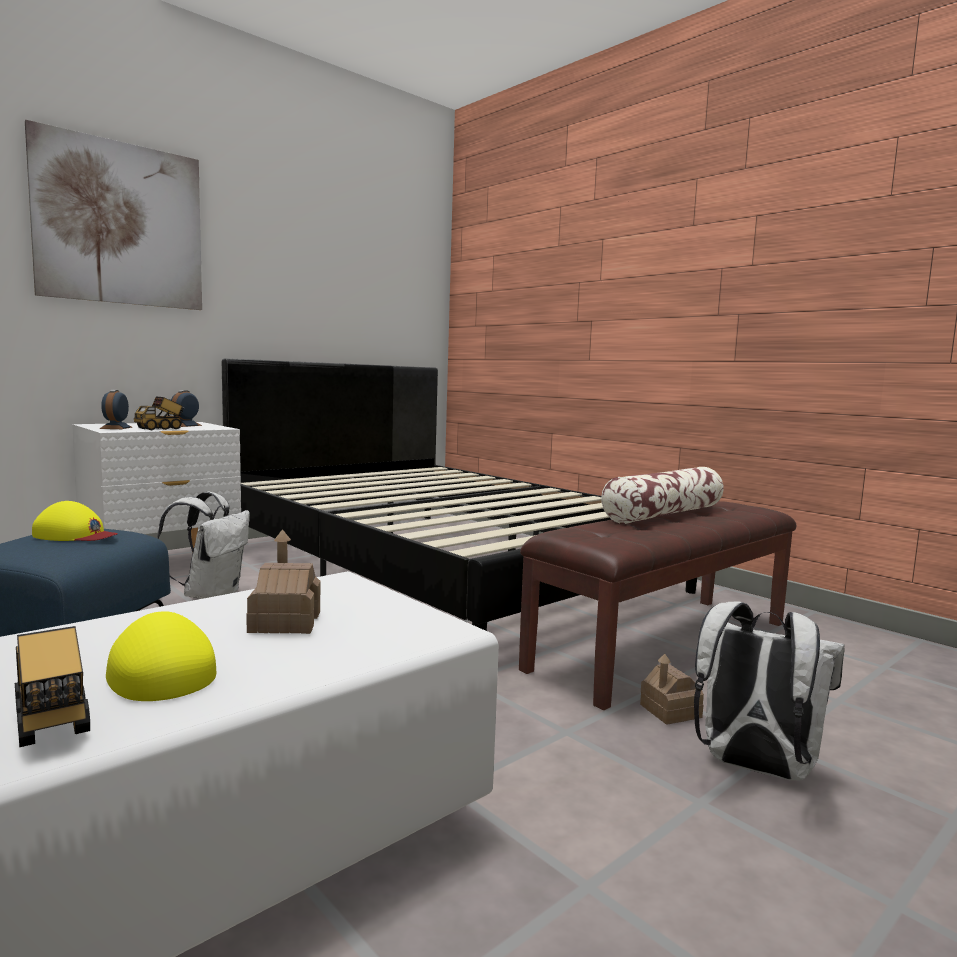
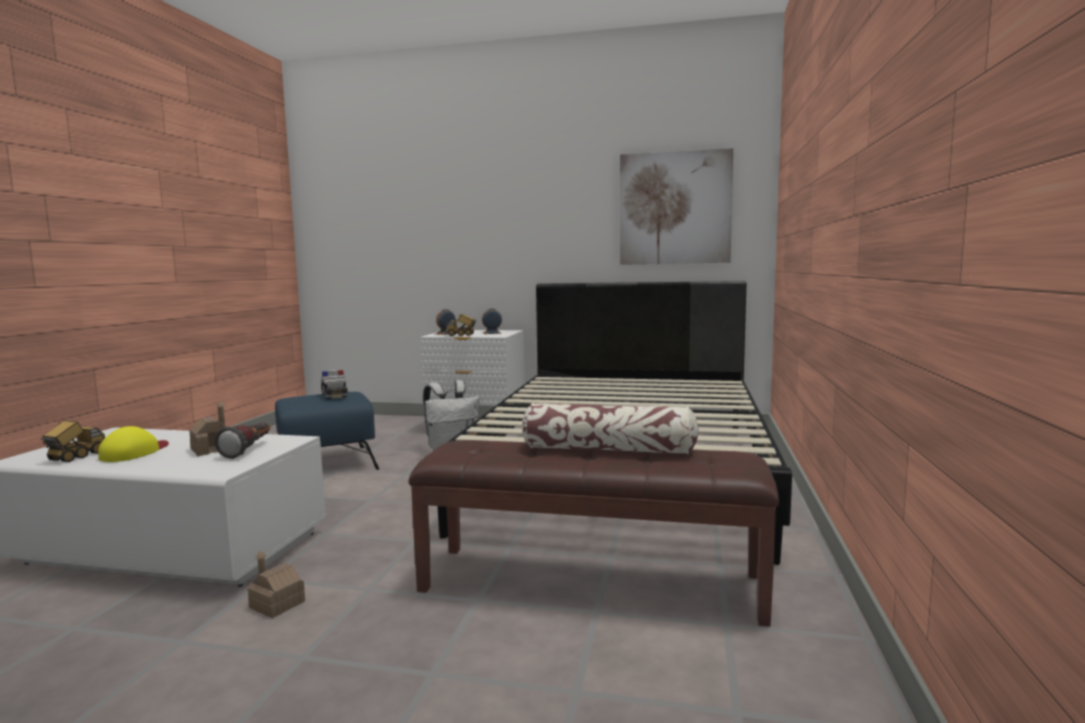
camera: 55 degrees right, 0 degrees up
picture [25,120,202,310] -> picture moved to [620,148,733,265]
yellow cap [32,501,118,541] -> toy car [321,370,348,399]
toy house [640,654,704,725] -> toy house moved to [248,550,305,618]
white backpack [694,601,845,780] -> none
none -> flashlight [215,423,270,459]

